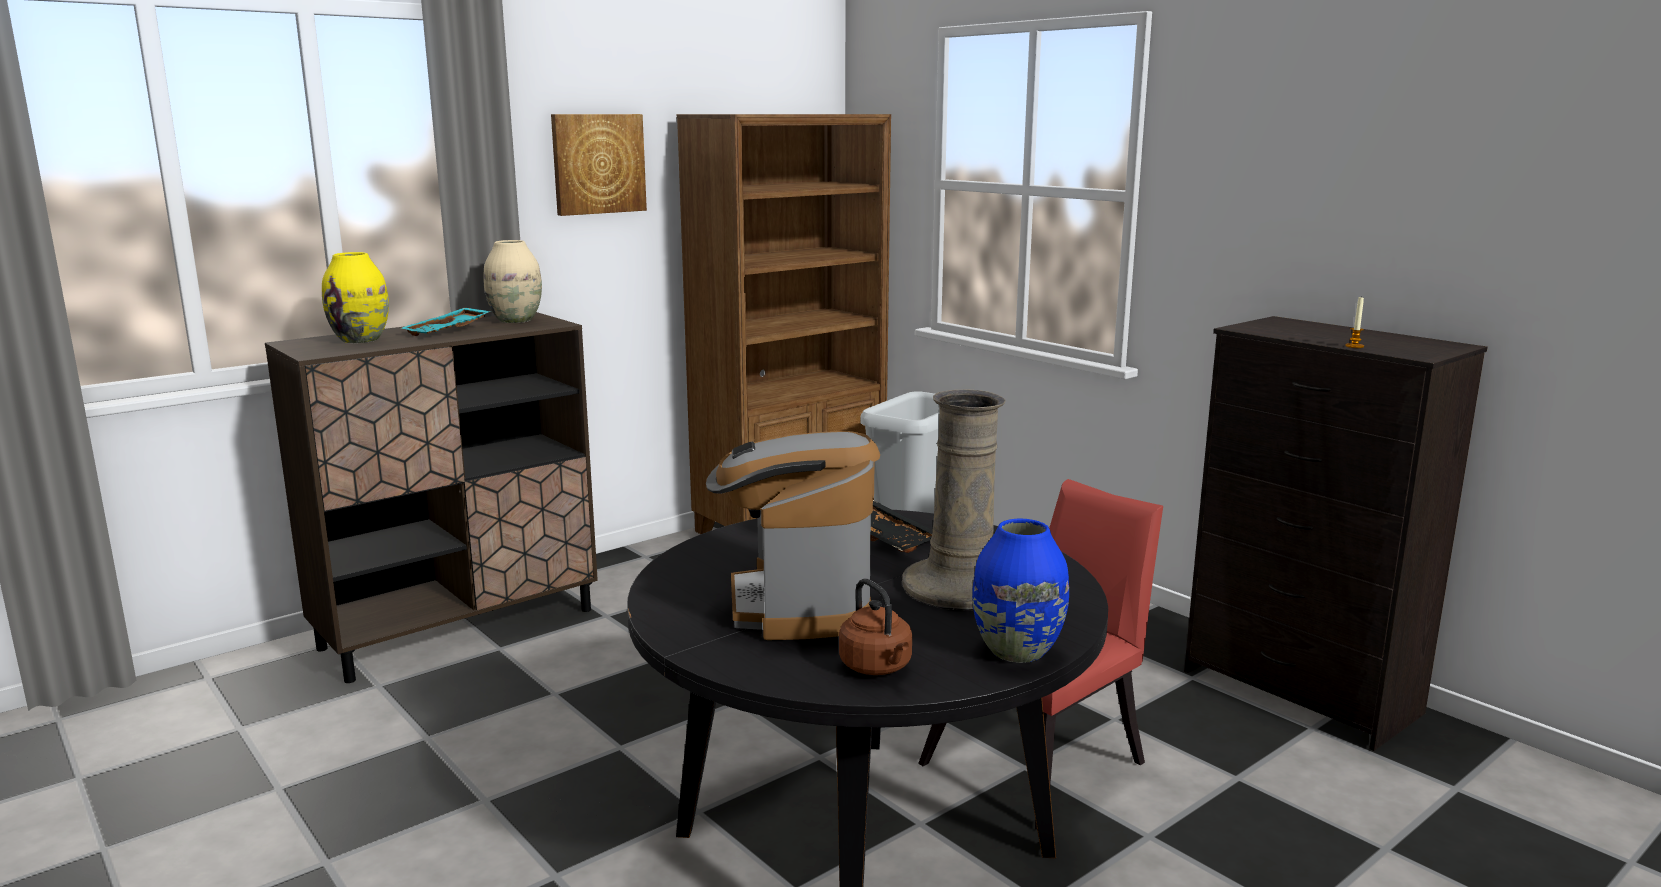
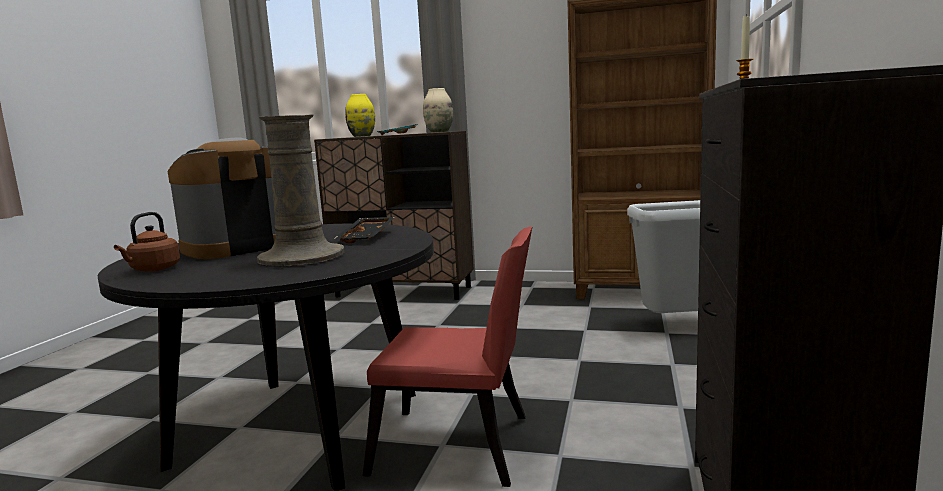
camera: 55 degrees right, 5 degrees down
picture [551,114,647,216] -> none
blue vase [972,519,1069,663] -> none

